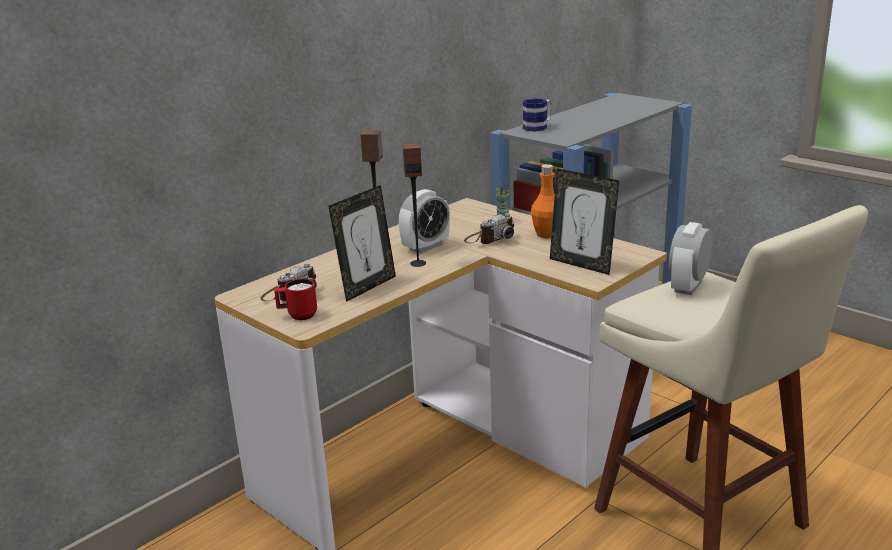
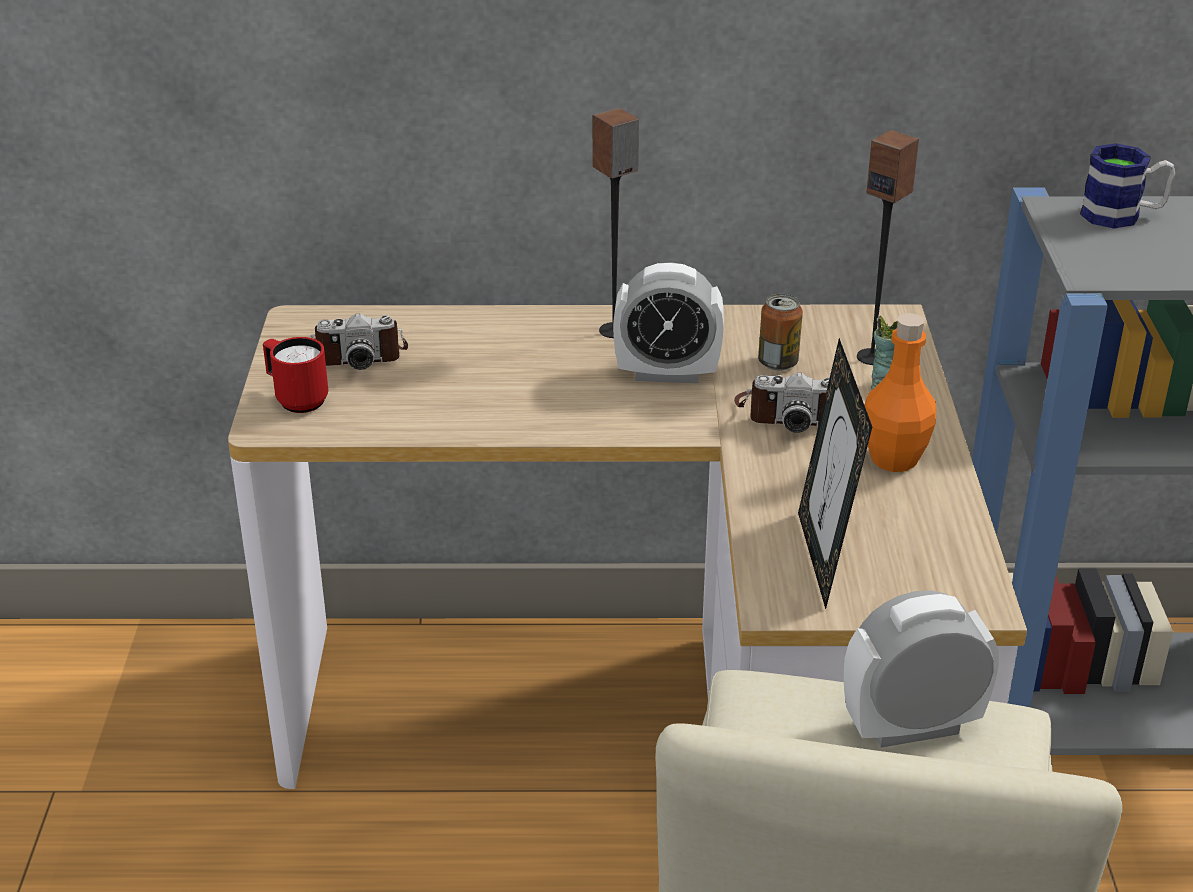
camera: 45 degrees right, 10 degrees up
picture frame [328,185,396,302] -> none
speaker [403,143,426,267] -> speaker moved to [857,130,919,365]
none -> can [758,294,803,371]

